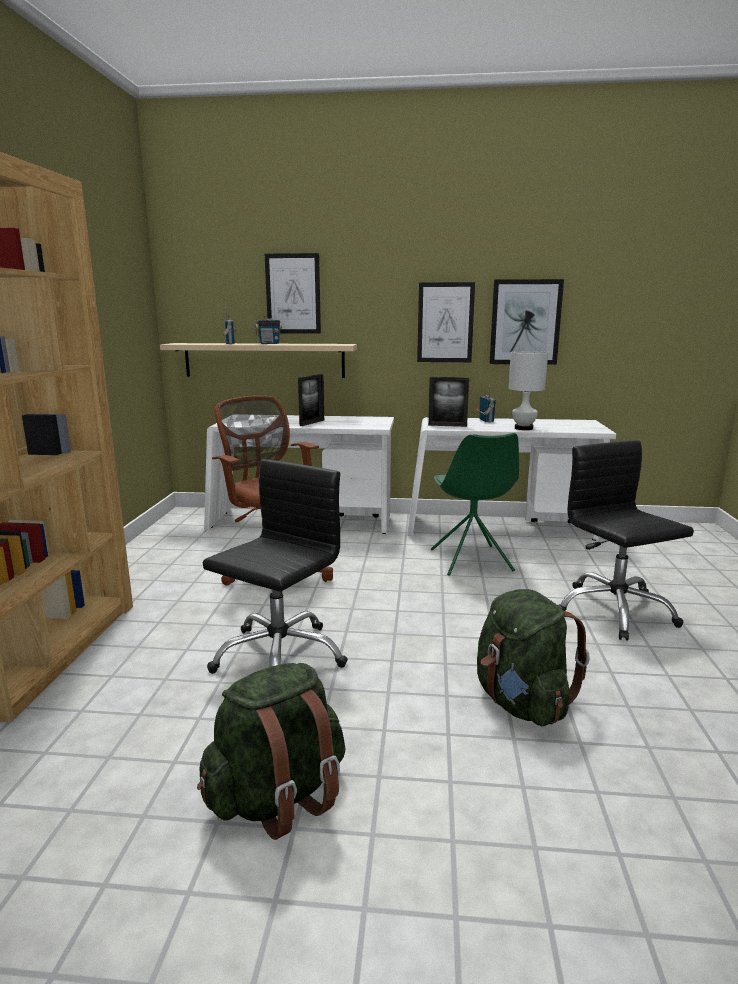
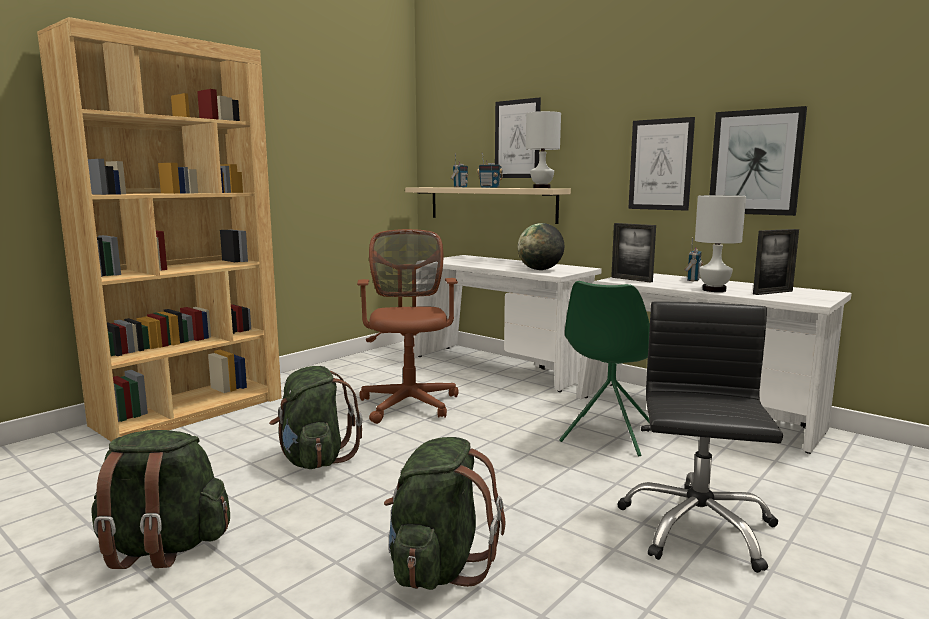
camera: 35 degrees right, 5 degrees down
black office chair [203,459,348,674] -> green backpack [269,366,362,469]
picture frame [298,374,324,426] -> picture frame moved to [753,229,799,295]
none -> globe [518,223,564,270]
none -> white table lamp [526,111,561,188]

